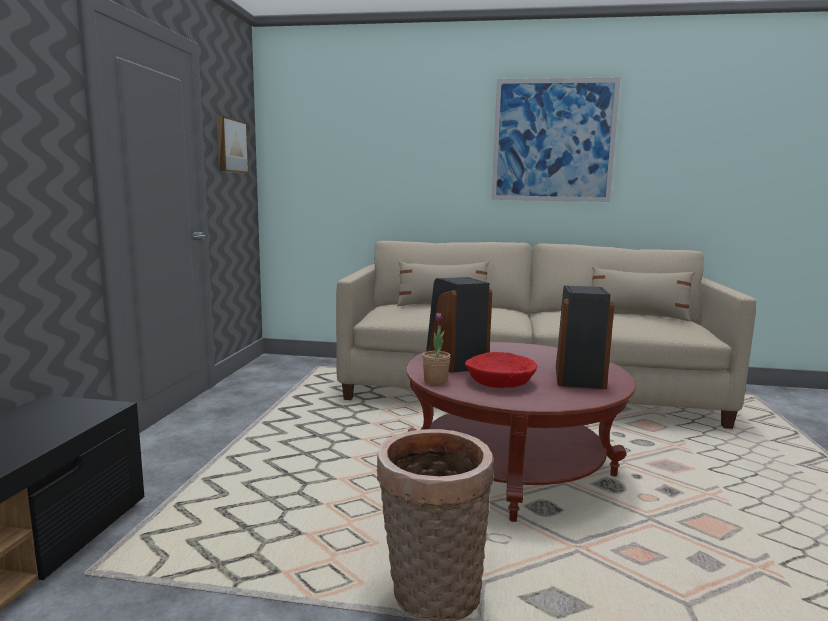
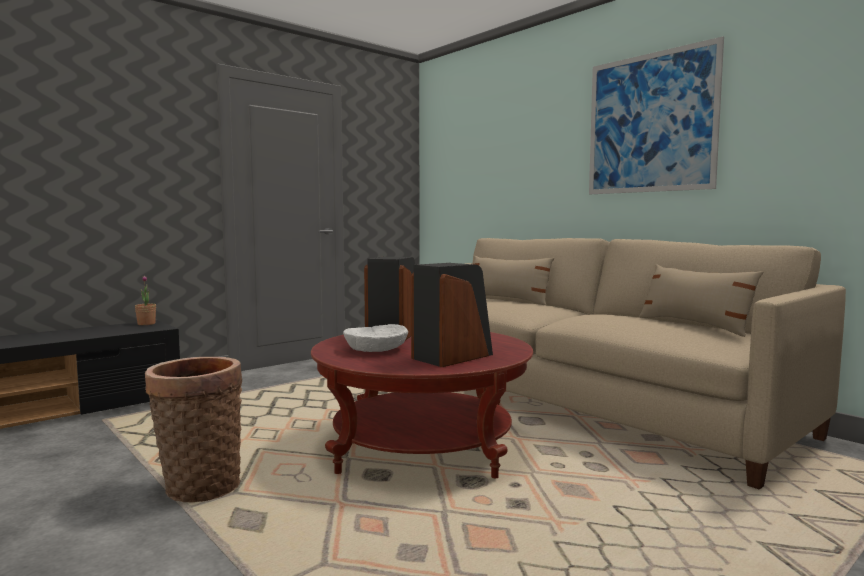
camera: 40 degrees right, 5 degrees down
picture [217,115,249,174] -> none
potted plant [422,313,450,385] -> potted plant moved to [135,276,156,325]
red bowl [465,352,537,388] -> white bowl [343,324,408,352]

